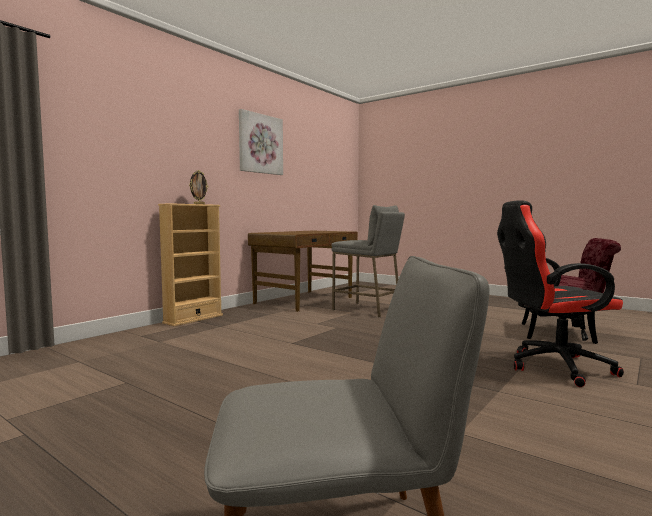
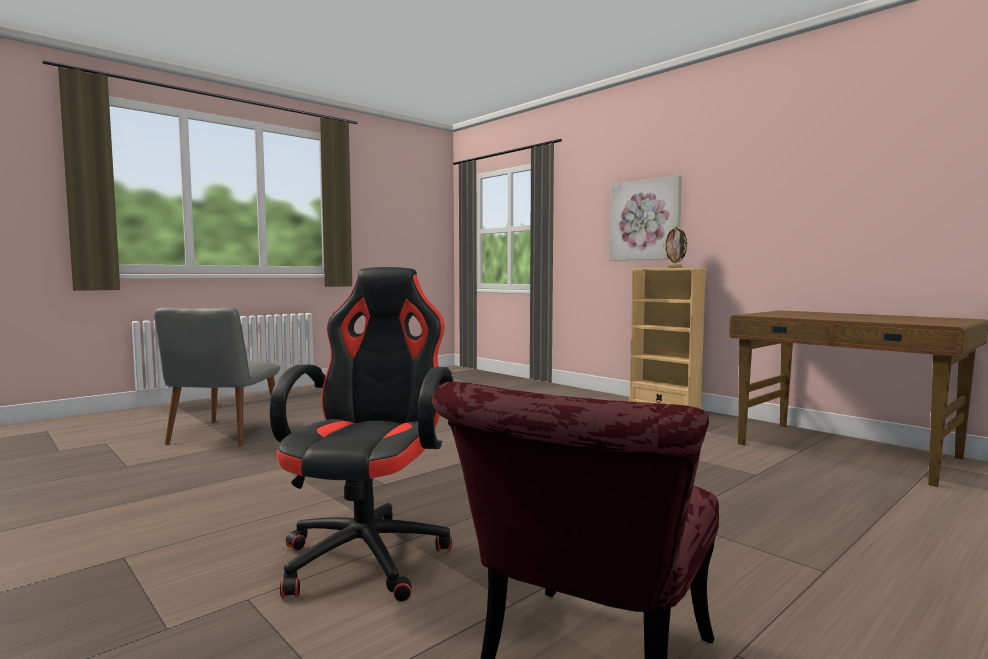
camera: 100 degrees right, 0 degrees up
picture [239,109,283,175] -> picture moved to [609,175,682,260]
grey stool [331,205,405,317] -> none

